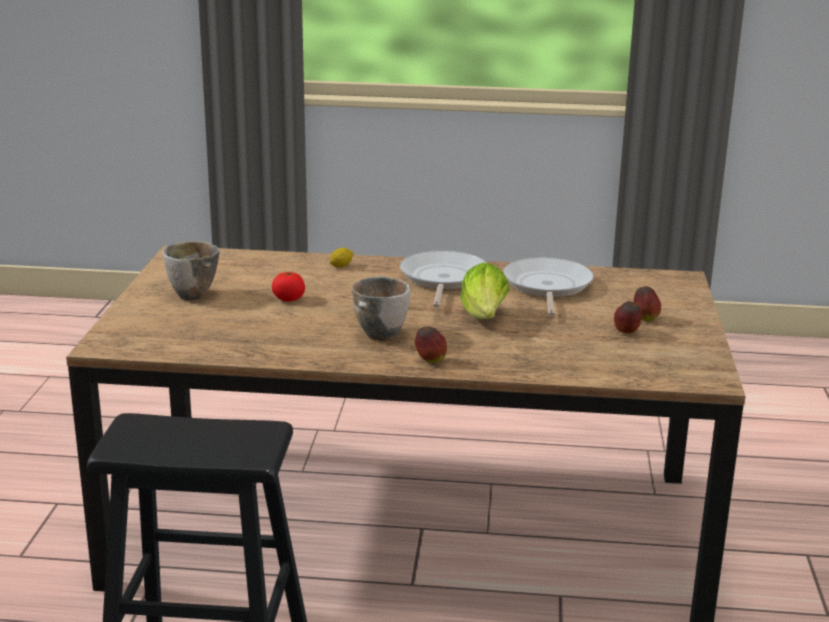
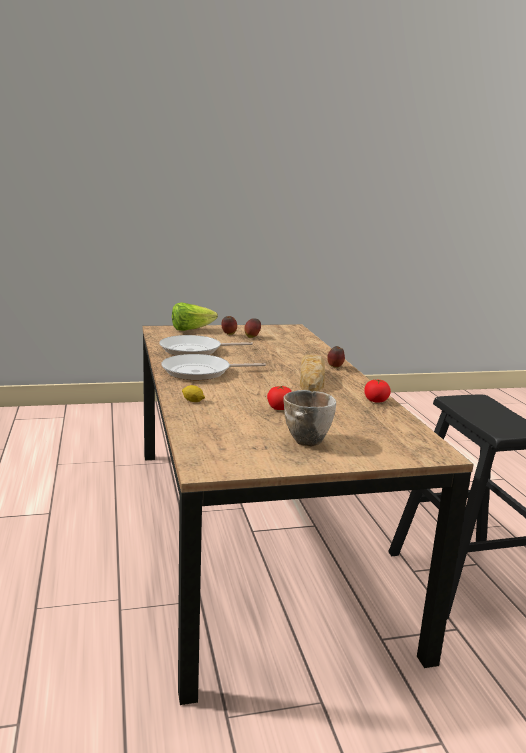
camera: 110 degrees left, 5 degrees down
bowl [351,276,410,341] -> bread [300,355,325,392]
lettuce [460,263,509,319] -> lettuce moved to [172,302,218,331]
none -> tomato [364,379,391,403]

